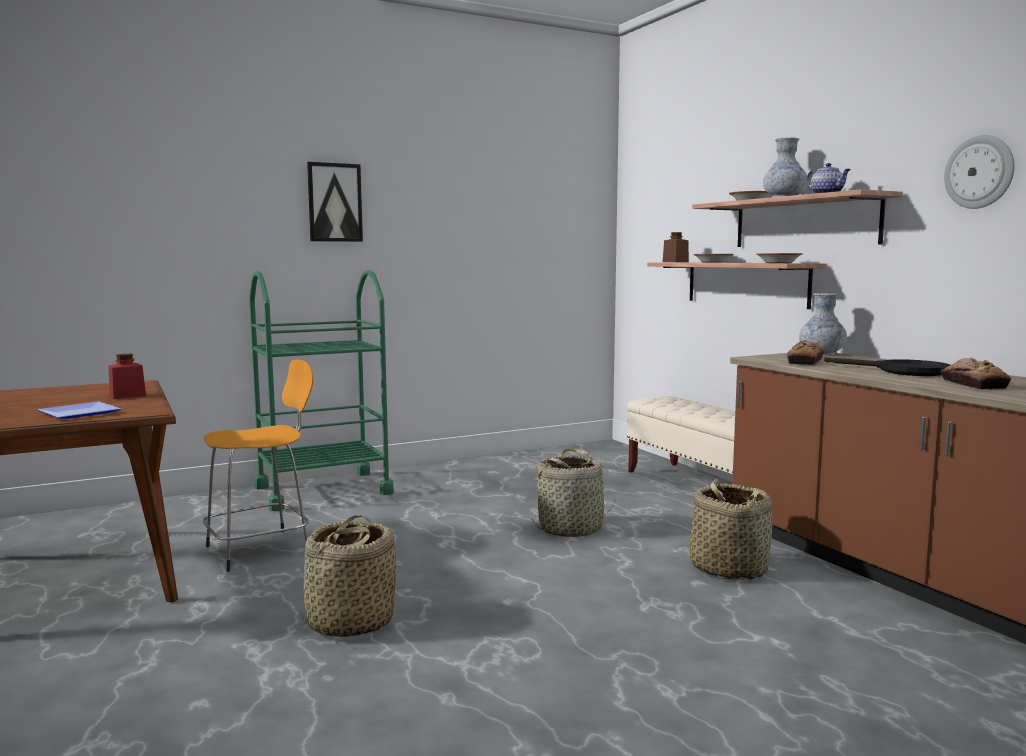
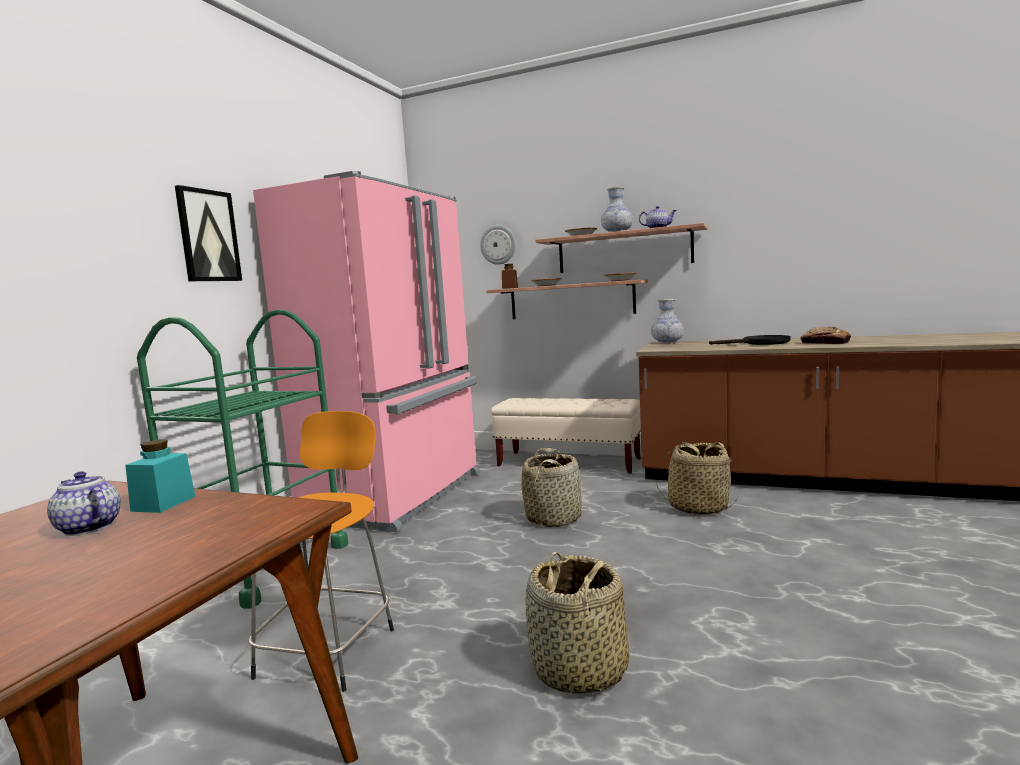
camera: 40 degrees left, 0 degrees up
plate [38,401,121,419] -> none
red jar [109,354,146,399] -> turquoise jar [125,439,196,513]
bread [787,340,824,365] -> none
wall clock [944,135,1014,209] -> wall clock moved to [480,225,516,265]
none -> teapot [47,471,121,536]
none -> pink fridge [253,171,480,532]

